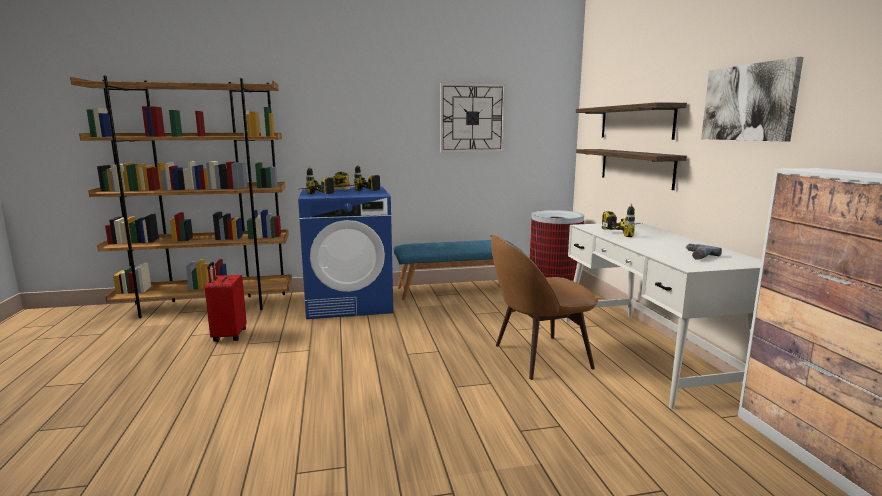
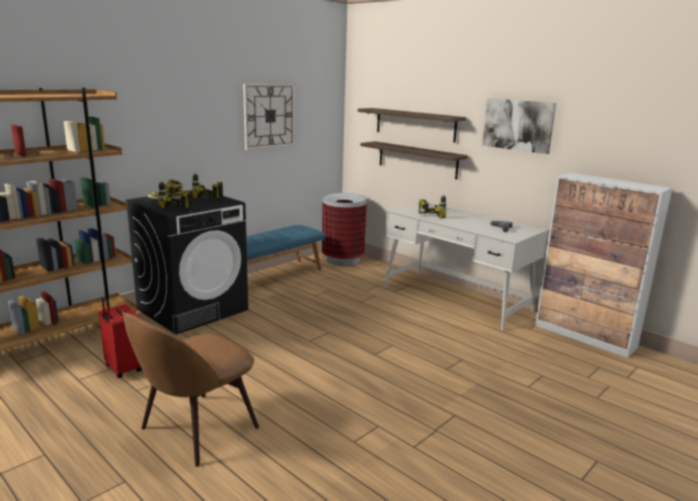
camera: 35 degrees left, 5 degrees up
blue washing machine [298,186,393,319] -> black washing machine [125,190,248,334]
brown chair [490,235,598,380] -> brown chair moved to [122,312,259,467]

